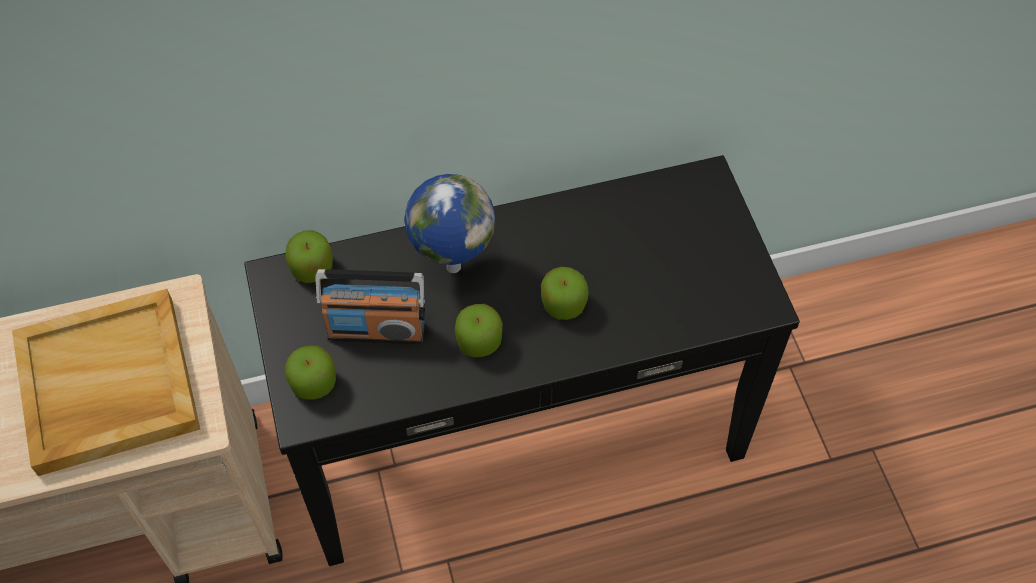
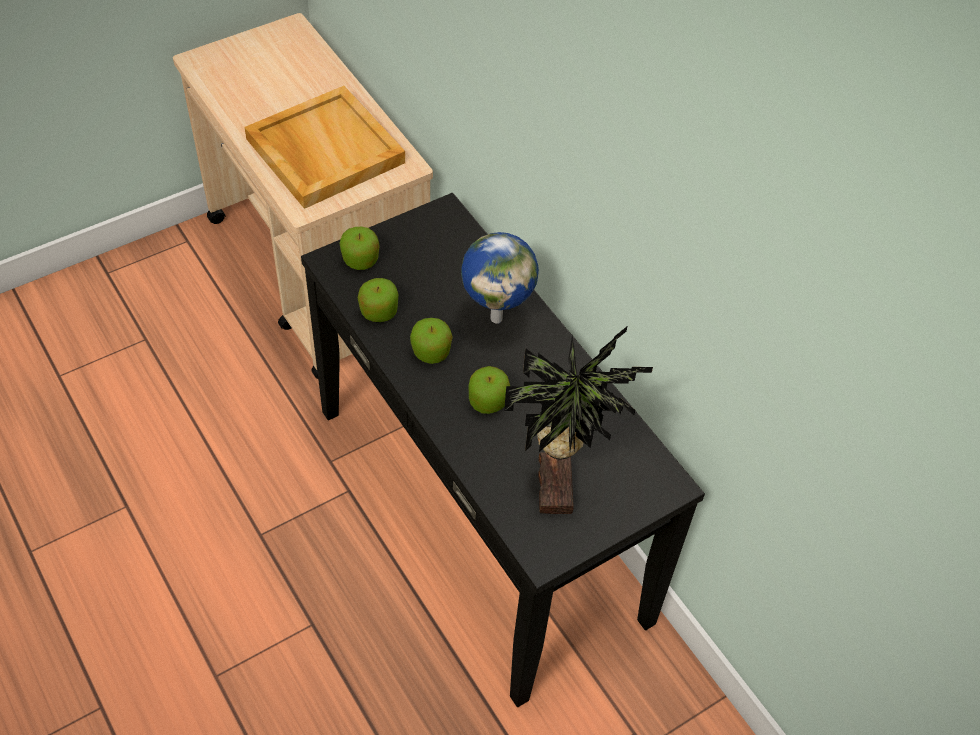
camera: 70 degrees right, 5 degrees down
apple [285,230,333,283] -> apple moved to [358,278,399,322]
radio [316,269,425,344] -> none
none -> potted plant [504,327,653,514]

